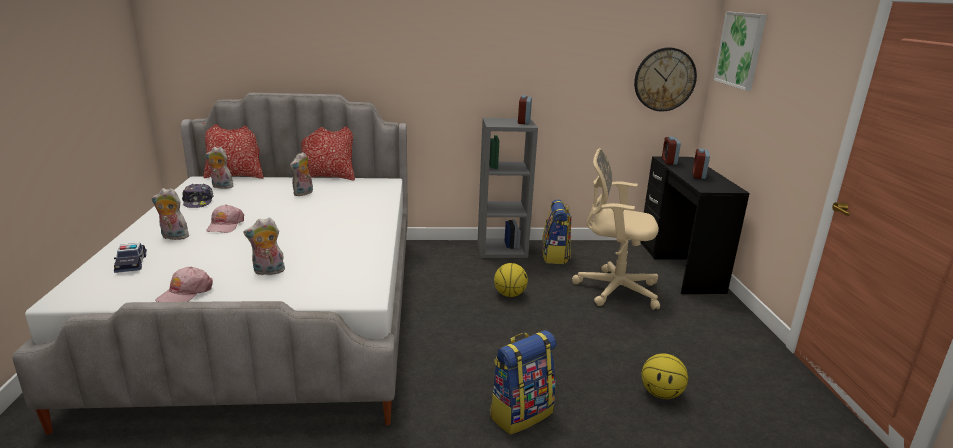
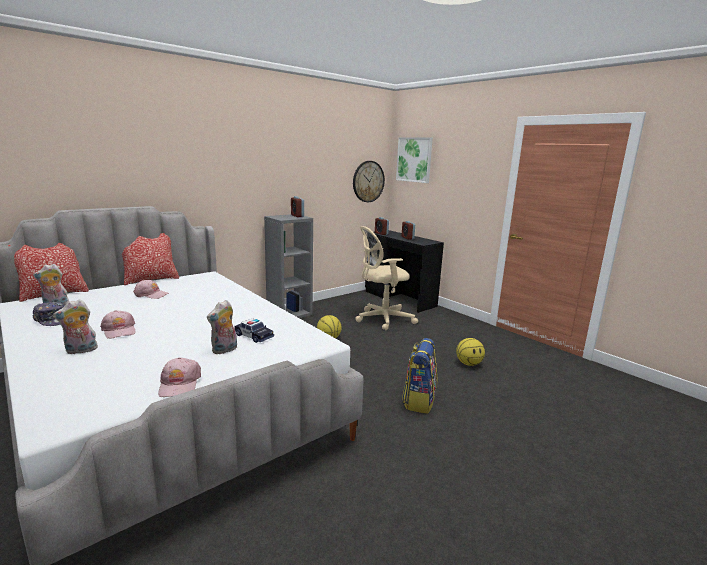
camera: 35 degrees left, 5 degrees down
toy car [114,243,147,273] -> toy car moved to [234,318,274,343]
plush toy [290,152,313,196] -> pink cap [133,280,169,299]
backpack [542,200,571,264] -> none

